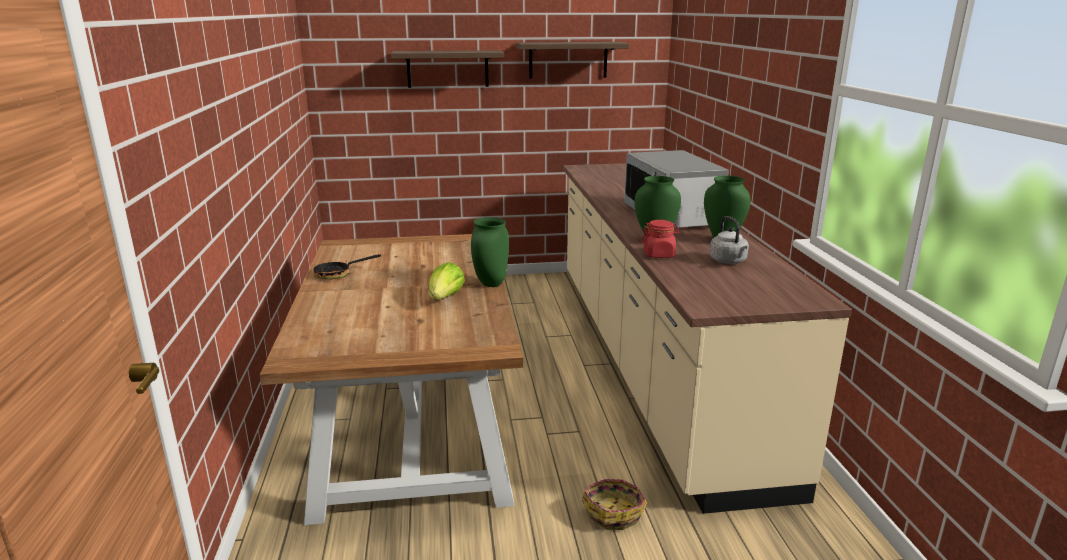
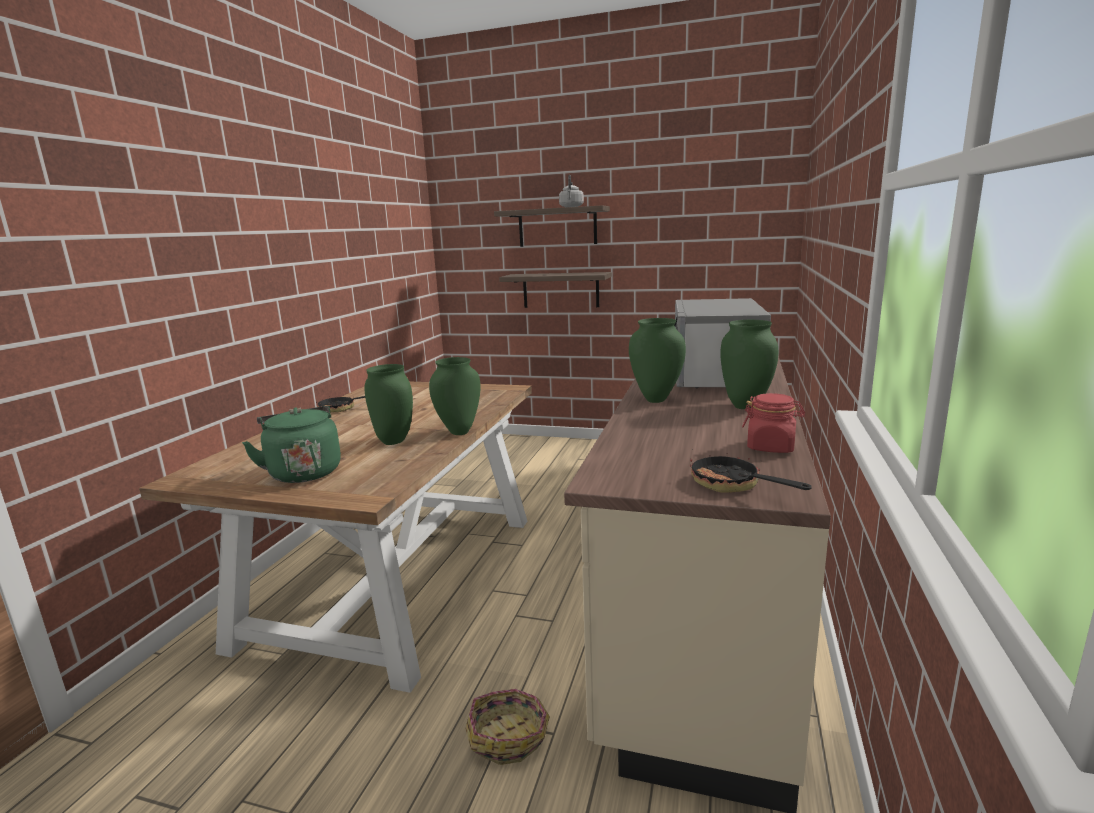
camera: 25 degrees right, 5 degrees down
lettuce [429,262,465,300] -> green vase [364,364,413,445]
shelf [516,42,629,79] -> shelf moved to [499,272,612,308]
red jar [641,220,680,258] -> red jar moved to [742,393,805,453]
grey kettle [710,216,749,264] -> grey kettle moved to [559,175,584,207]
none -> green kettle [242,406,341,483]
none -> frying pan [690,449,812,493]

